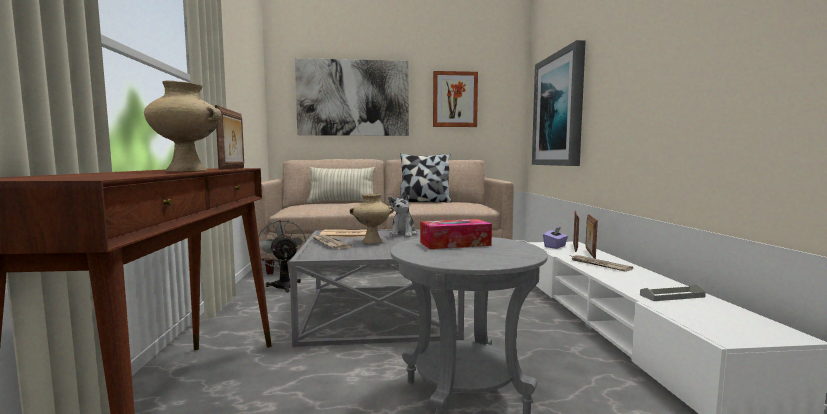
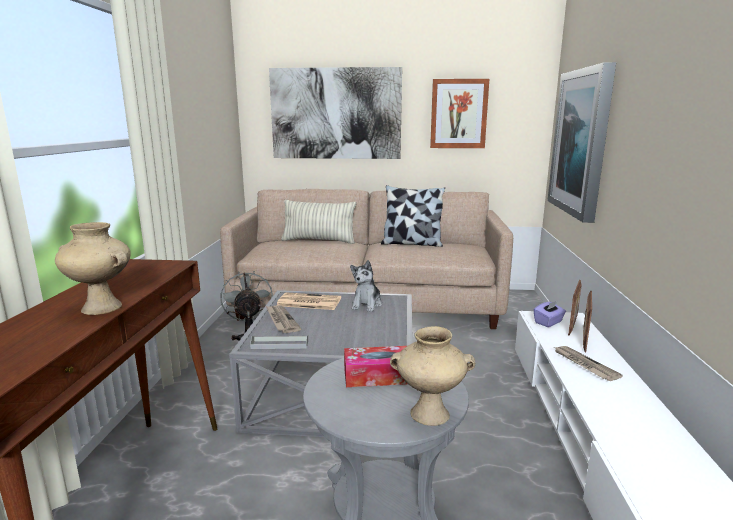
camera: 10 degrees right, 10 degrees up
picture frame [215,105,244,170] -> none
beige vase [350,193,394,244] -> beige vase moved to [390,326,475,426]
grey tray [640,284,706,301] -> grey tray moved to [250,336,308,349]

